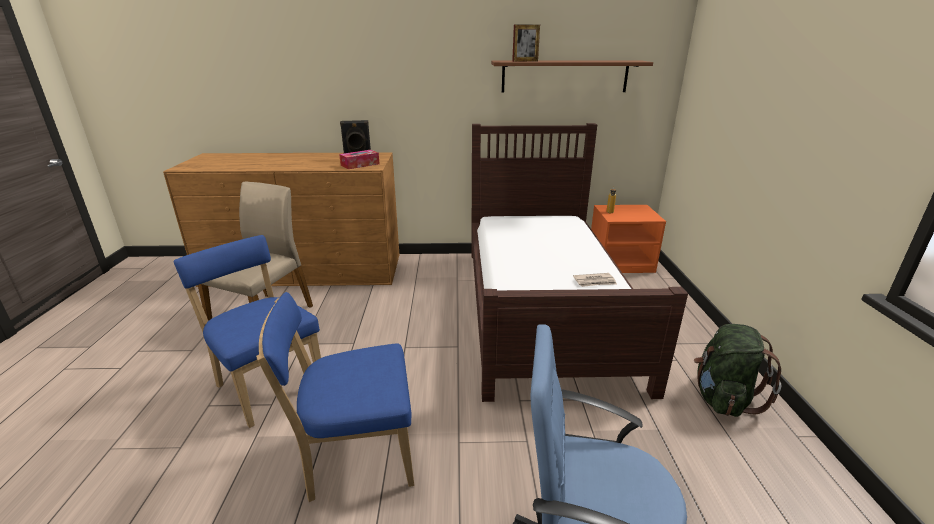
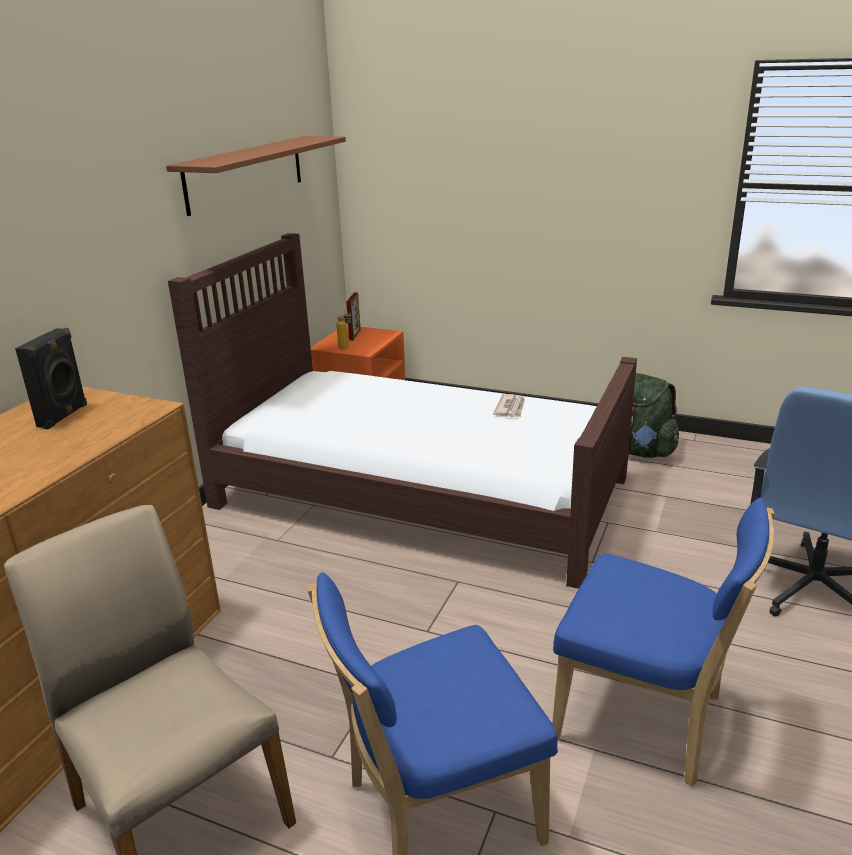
camera: 65 degrees left, 0 degrees up
blue chair [256,292,414,502] -> blue chair turned 75 degrees counterclockwise [552,498,775,787]
tissue box [339,150,380,169] -> none
picture frame [512,24,540,62] -> picture frame moved to [346,293,361,340]

